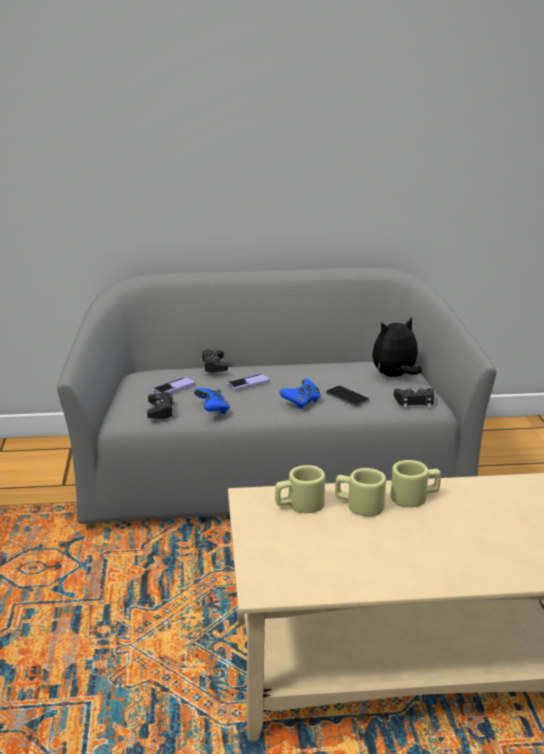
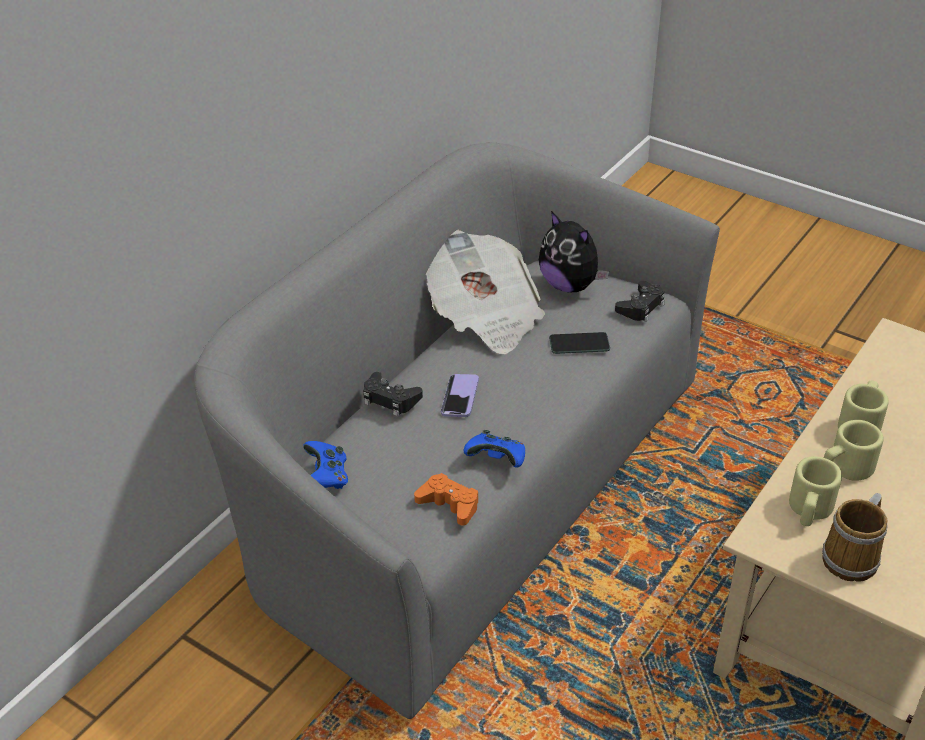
camera: 50 degrees left, 15 degrees up
black game controller [147,392,174,419] -> orange game controller [414,473,478,526]
phone [151,377,195,394] -> none
blue game controller [279,378,321,409] -> blue game controller moved to [303,441,348,489]
plush toy [372,317,422,377] -> plush toy turned 60 degrees counterclockwise [539,211,609,292]
none -> newspaper [426,230,545,354]
none -> mug [822,493,888,582]

